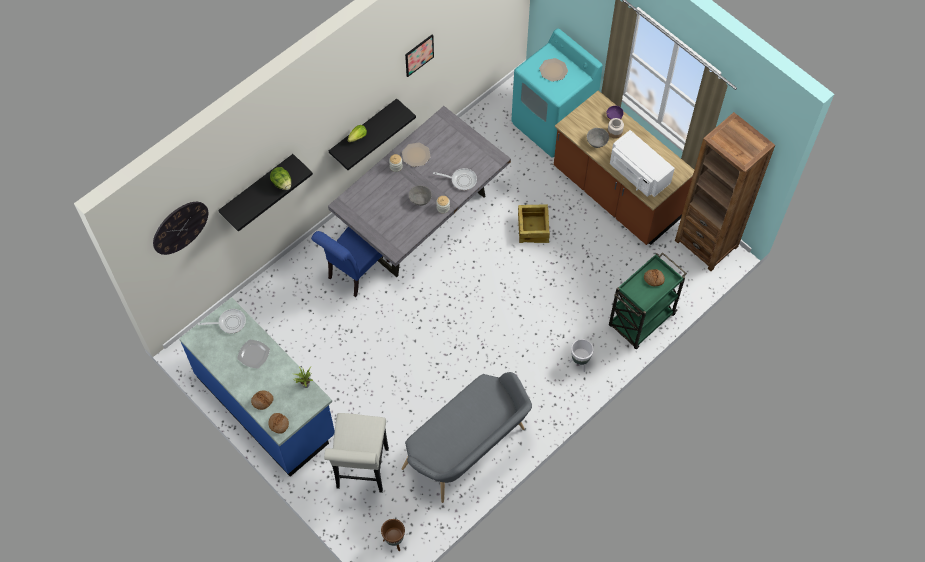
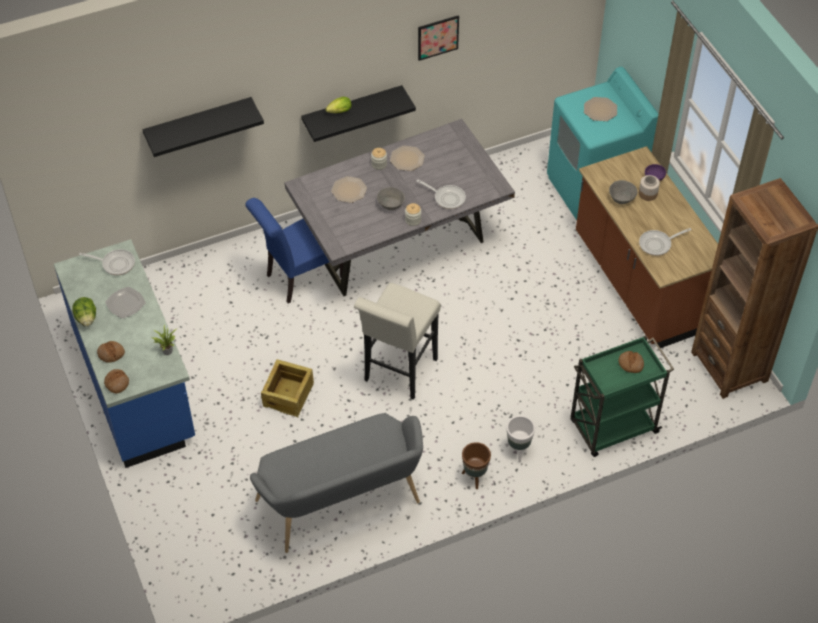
camera: 20 degrees right, 10 degrees down
wall clock [153,202,208,255] -> none
lettuce [270,167,291,190] -> lettuce moved to [72,297,96,327]
white stool [324,413,389,493] -> white stool moved to [354,283,441,400]
brown planter [381,519,405,551] -> brown planter moved to [462,442,491,489]
crate [518,204,550,243] -> crate moved to [261,359,314,417]
white microwave [610,130,675,197] -> frying pan [639,228,692,256]
none -> plate [331,176,367,203]

